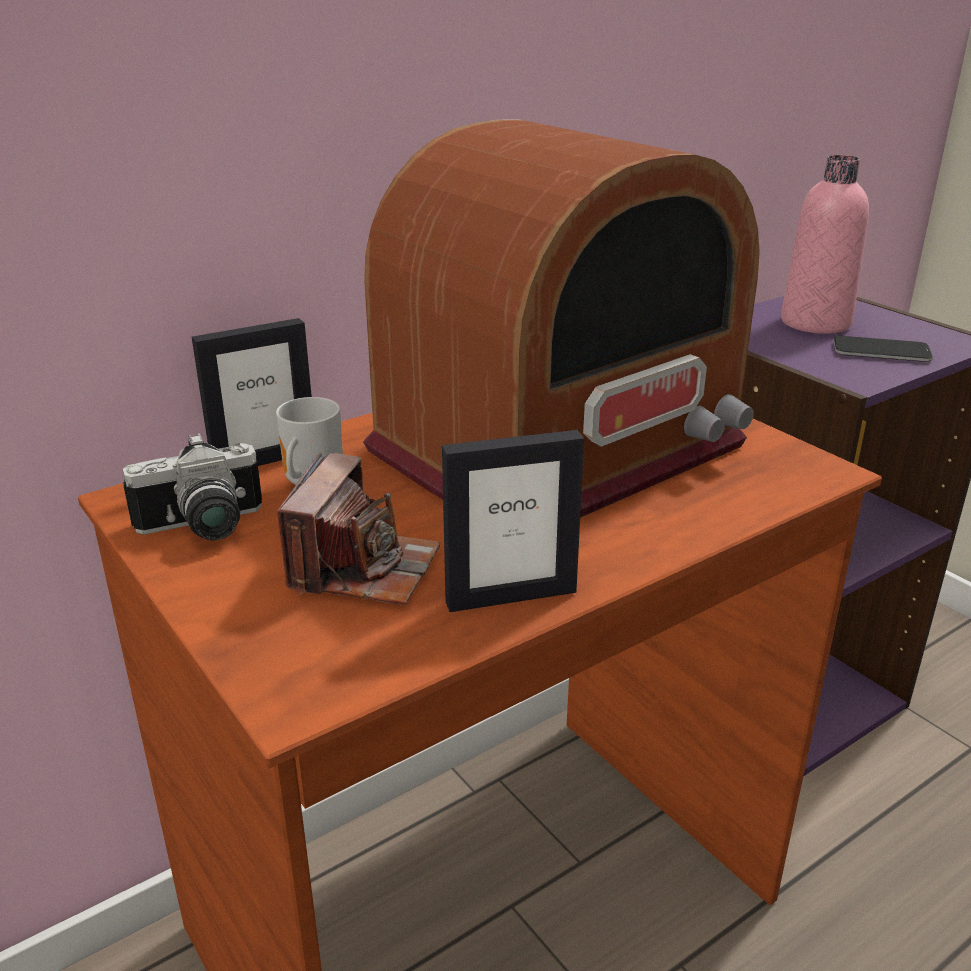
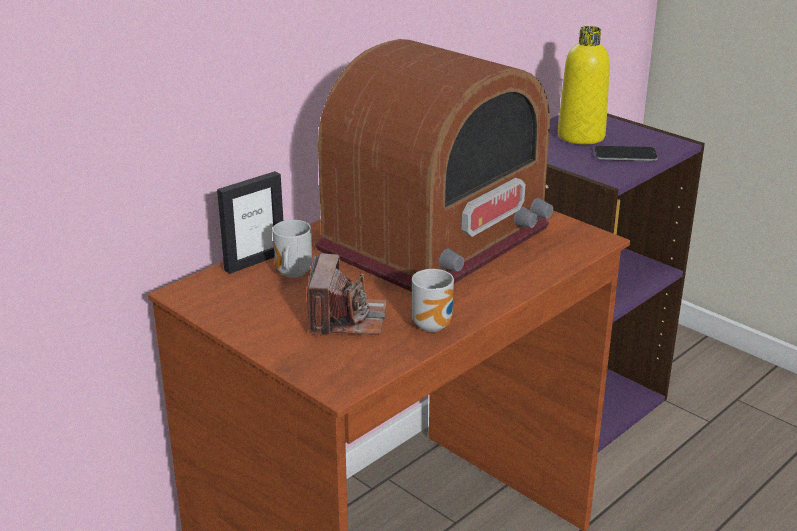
camera: 10 degrees left, 0 degrees up
camera [123,433,262,540] -> none
picture frame [442,430,584,612] -> mug [412,269,454,332]
pink bottle [781,155,869,334] -> yellow bottle [558,26,610,144]

